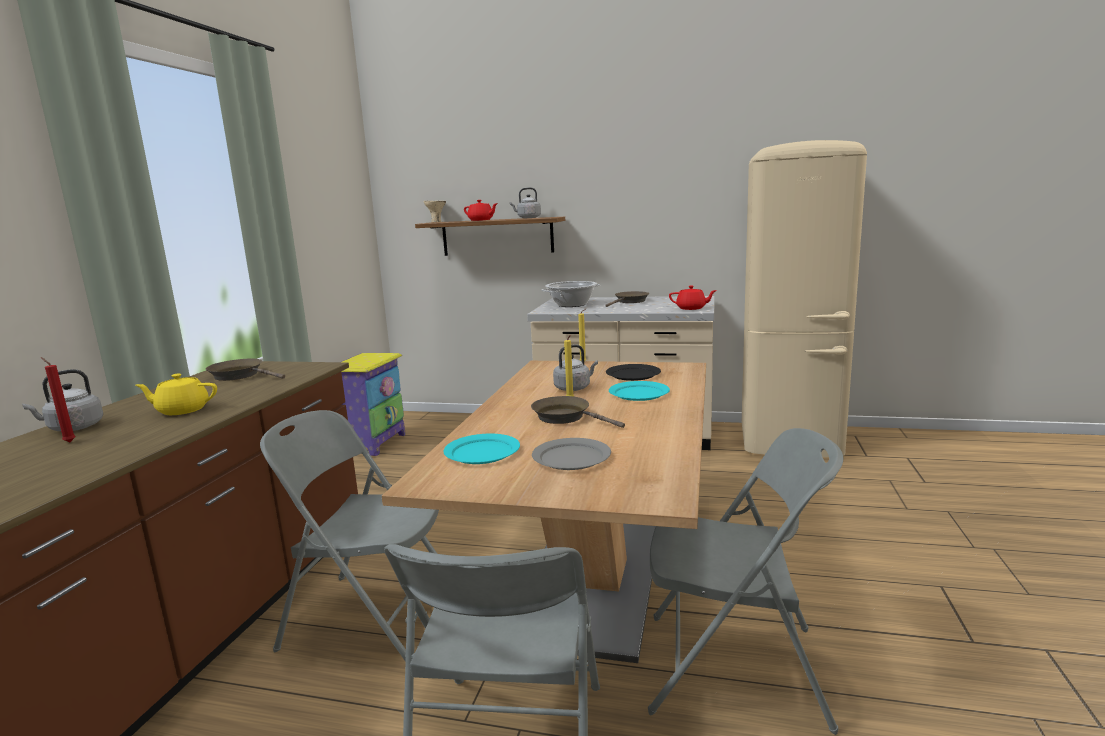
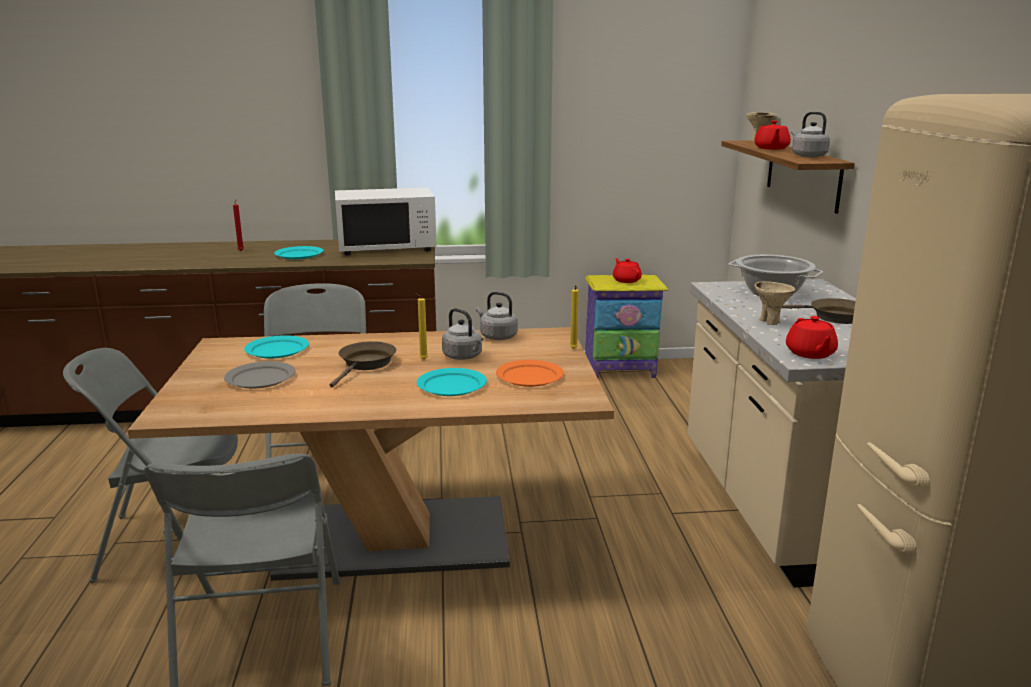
camera: 70 degrees right, 5 degrees up
grey kettle [22,369,103,431] -> grey kettle moved to [476,292,518,340]
yellow teapot [135,373,217,415] -> turquoise plate [274,246,324,259]
brown frying pan [206,358,285,381] -> white microwave [335,187,437,255]
black plate [606,364,661,381] -> orange plate [496,360,564,387]
none -> red teapot [613,258,642,283]
none -> beige bowl [755,281,795,325]

